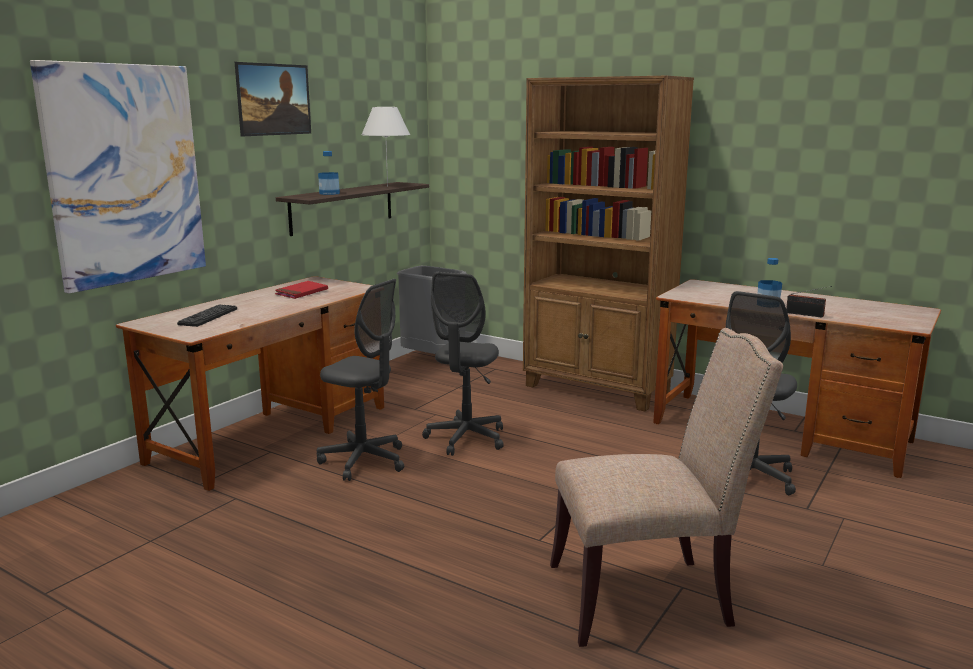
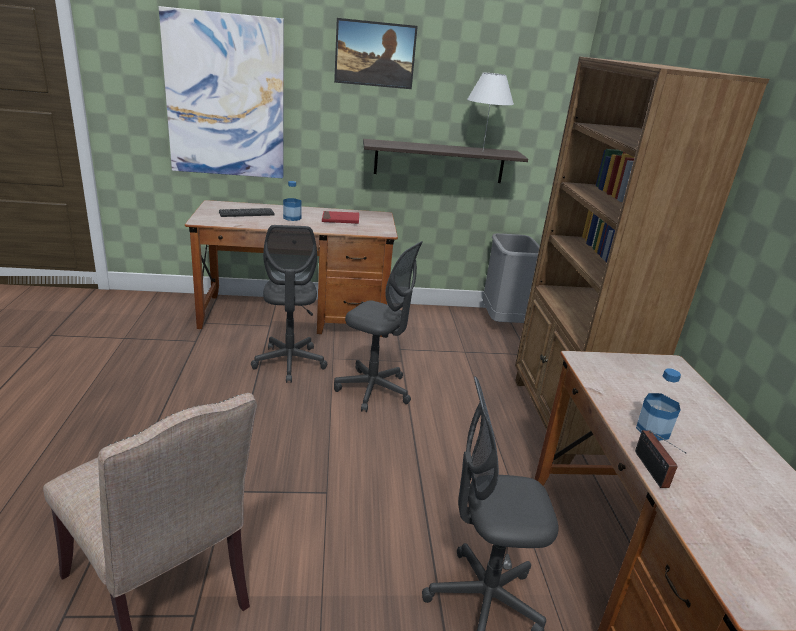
camera: 50 degrees right, 10 degrees up
bottle [318,151,340,195] -> bottle moved to [283,181,301,221]
grey office chair [422,272,504,456] -> grey office chair turned 135 degrees counterclockwise [334,241,423,412]

